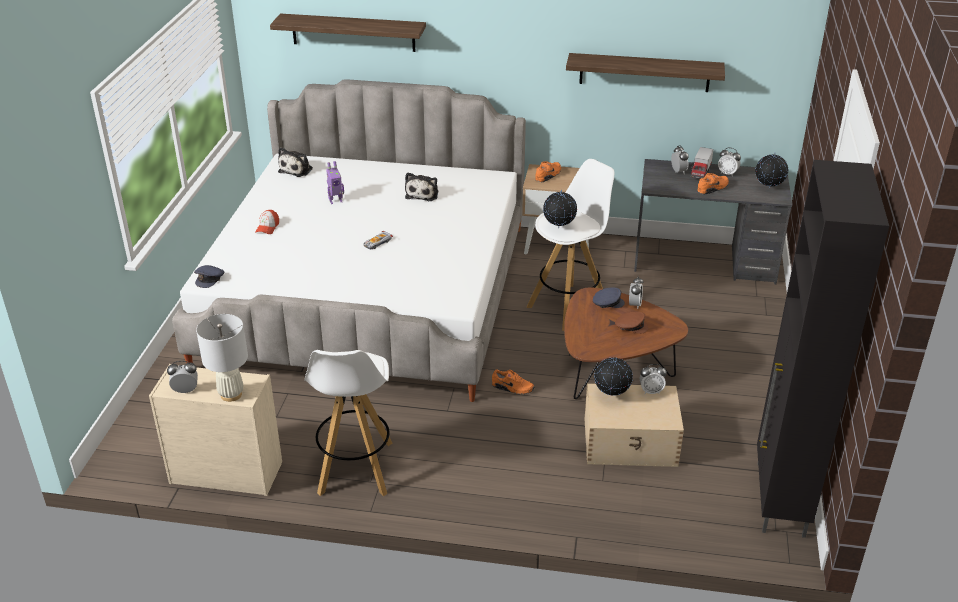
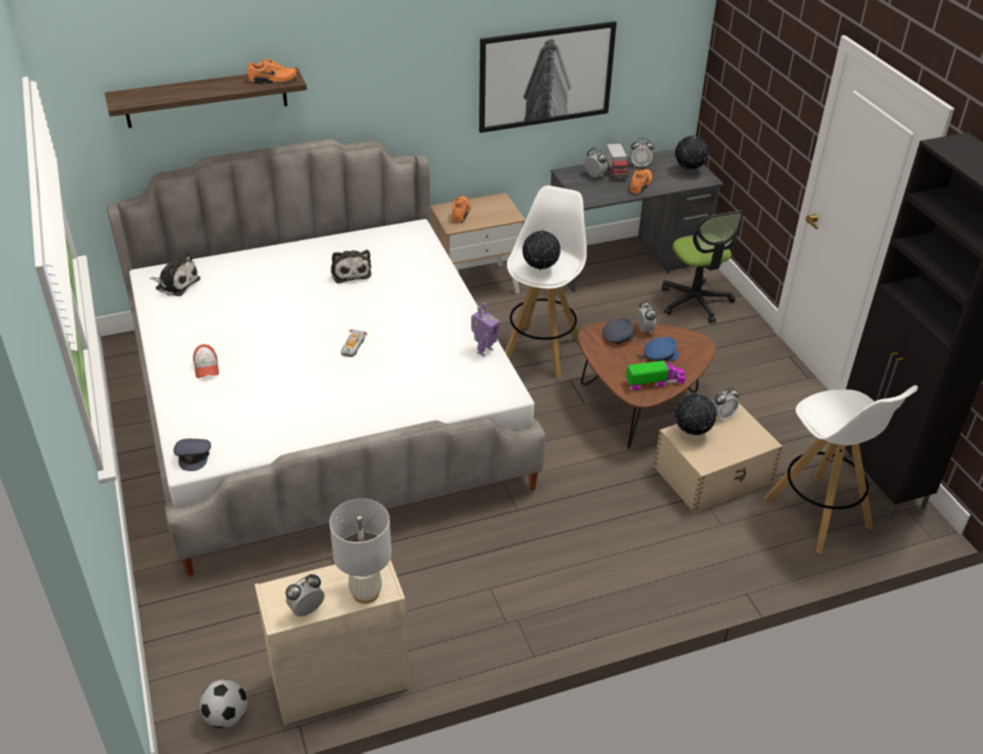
camera: 30 degrees left, 5 degrees up
plush toy [278,147,313,177] -> plush toy turned 60 degrees counterclockwise [150,253,200,296]
white stool [304,350,392,497] -> white stool moved to [764,385,918,554]
toy robot [326,161,344,204] -> toy robot moved to [471,303,500,357]
orange shoe [492,370,535,394] -> orange shoe moved to [247,59,298,84]
shelf [566,53,725,92] -> picture [479,21,617,133]
brown cap [615,311,649,334] -> blue cap [644,337,680,361]
none -> football [199,679,248,728]
none -> toy truck [626,361,686,390]
none -> office chair [662,211,743,323]

